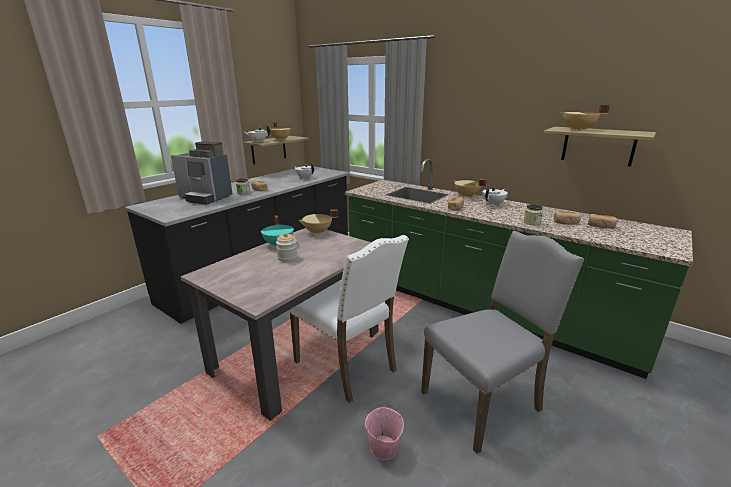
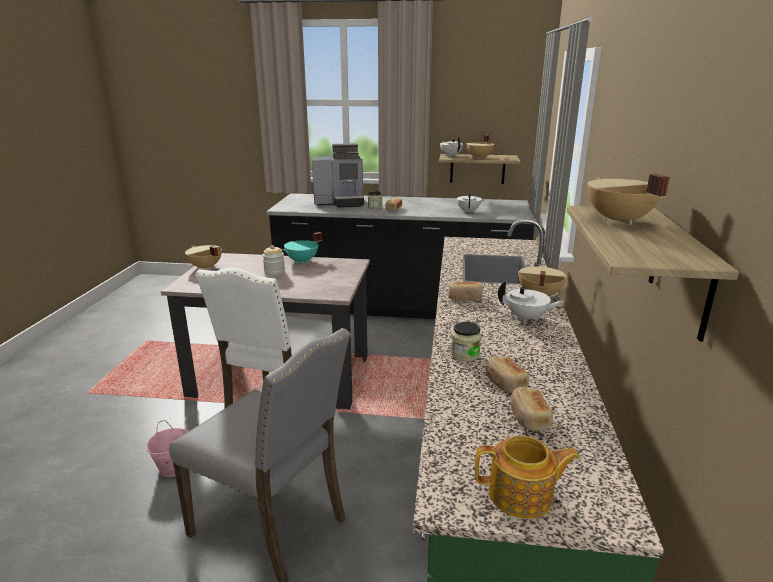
camera: 60 degrees right, 0 degrees up
coffee machine [171,141,232,205] -> coffee machine turned 90 degrees counterclockwise [312,143,364,208]
beige cooking pot [298,209,338,235] -> beige cooking pot moved to [185,245,222,270]
none -> teapot [475,436,580,519]

